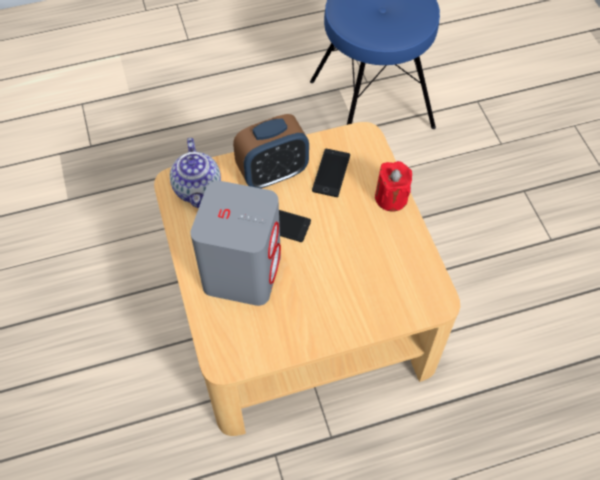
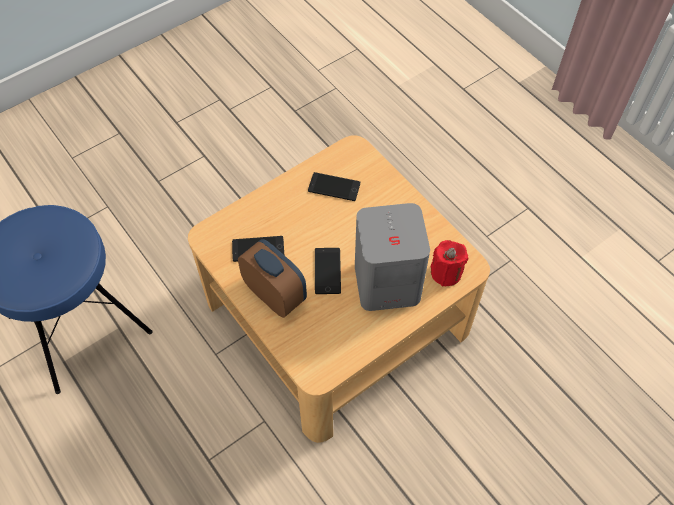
camera: 110 degrees left, 0 degrees up
teapot [170,138,221,208] -> none
red candle [375,161,412,212] -> red candle moved to [430,240,468,286]
none -> phone [308,172,360,201]

